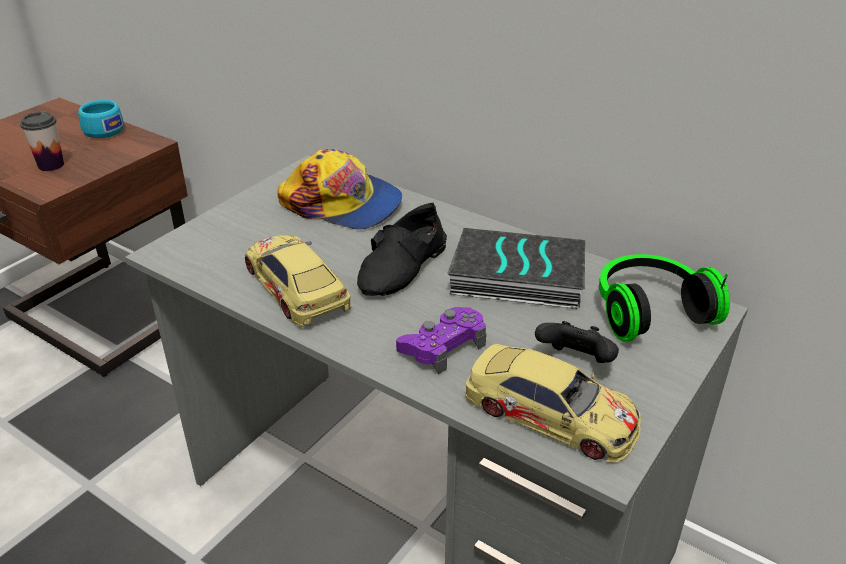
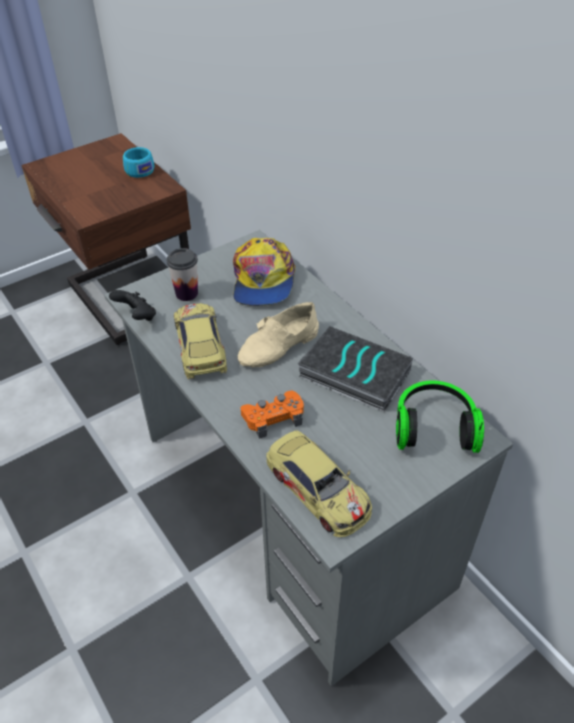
camera: 20 degrees right, 10 degrees up
cup [20,112,64,171] -> cup moved to [166,248,198,301]
cap [277,149,402,230] -> cap turned 45 degrees clockwise [233,238,295,306]
black shoe [357,203,447,296] -> beige shoe [238,302,319,368]
purple game controller [396,307,486,374] -> orange game controller [241,391,304,439]
black game controller [535,321,619,363] -> black game controller moved to [109,290,156,321]

